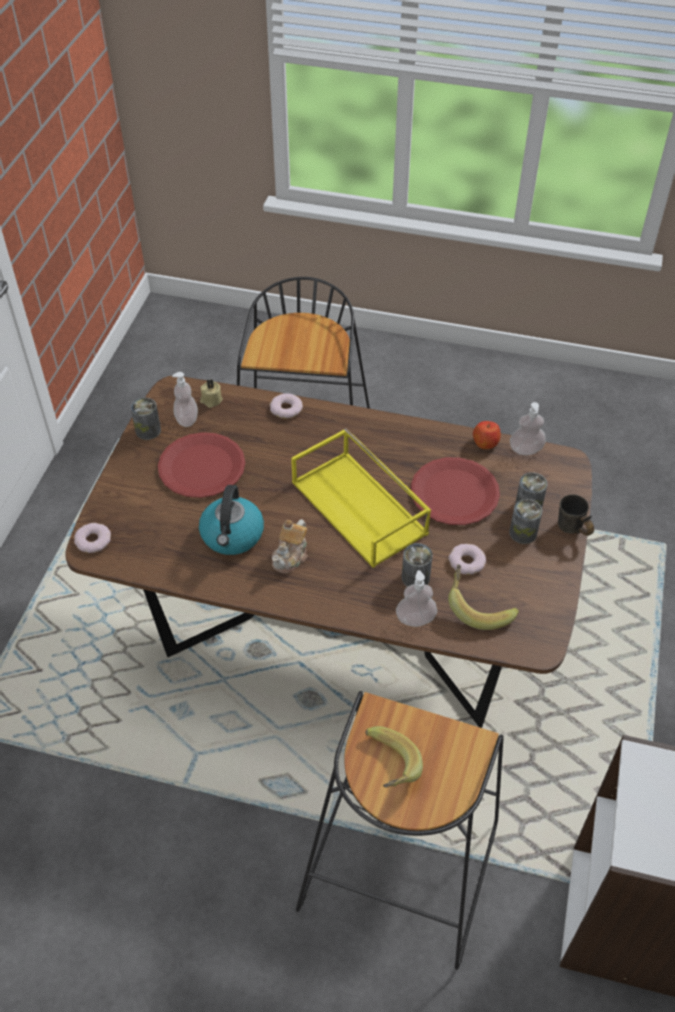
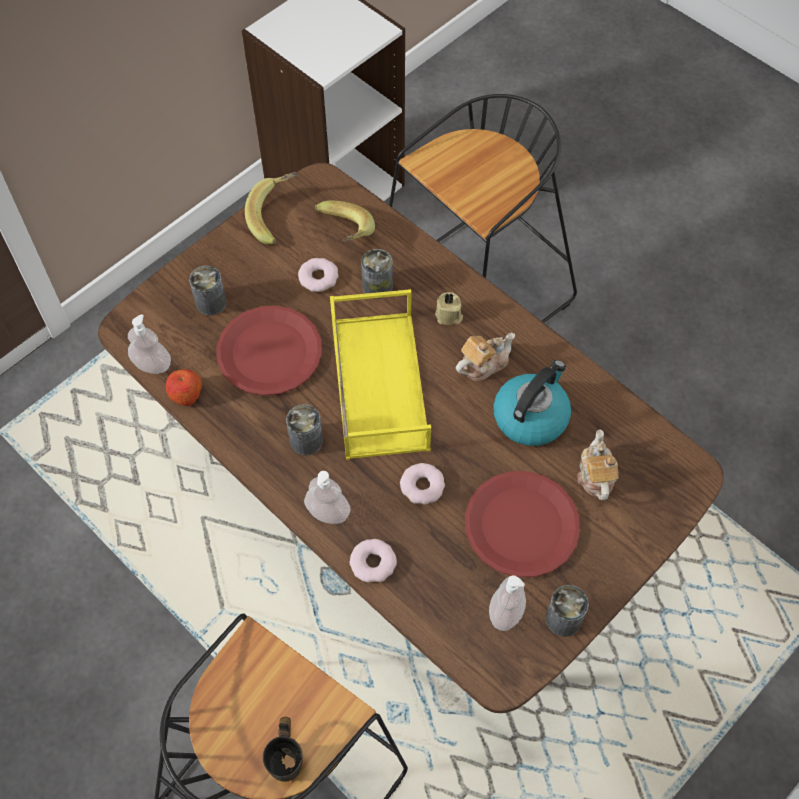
camera: 150 degrees left, 10 degrees up
donut [74,523,111,553] -> donut moved to [400,463,445,505]
beige candle [200,379,223,408] -> beige candle moved to [435,292,463,325]
banana [365,726,423,788] -> banana moved to [245,172,298,245]
soap dispenser [396,570,437,627] -> soap dispenser moved to [304,471,351,524]
can [509,499,543,544] -> can moved to [286,404,323,455]
grey mug [558,494,594,536] -> grey mug moved to [263,717,303,782]
none -> teapot [577,429,619,500]

